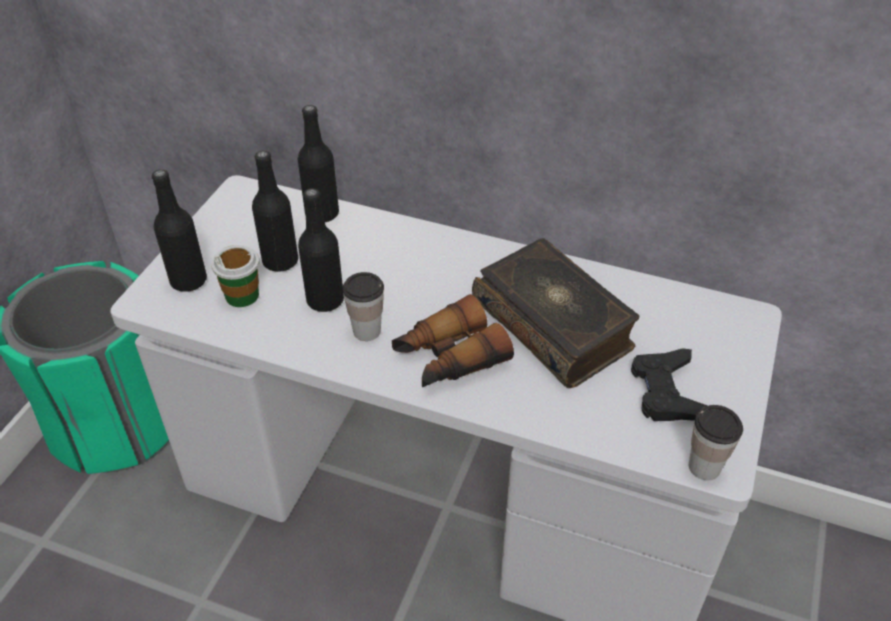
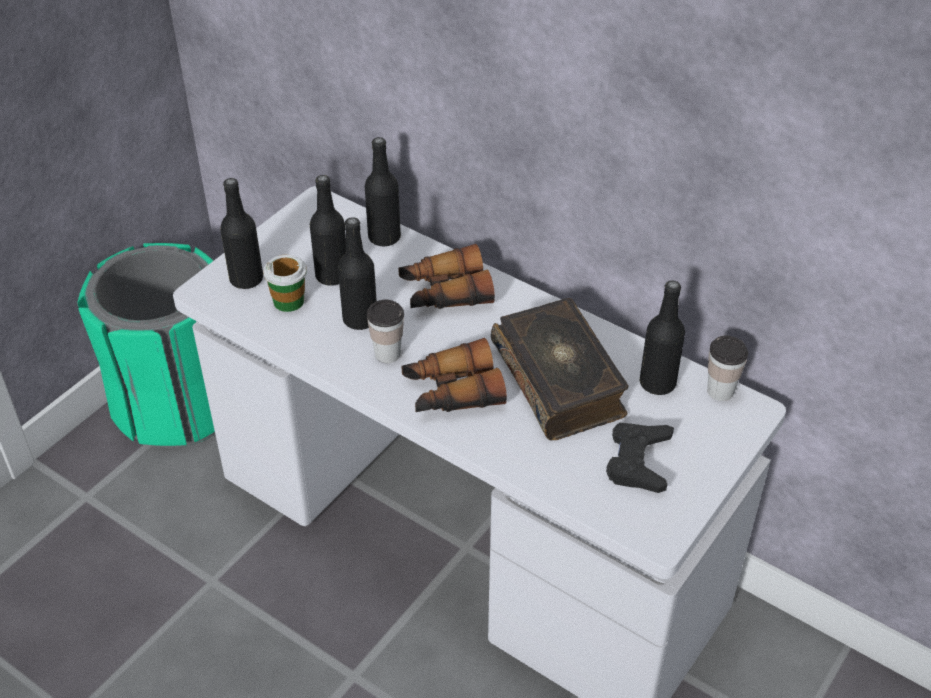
camera: 15 degrees right, 0 degrees up
cup [689,405,743,480] -> cup moved to [707,335,748,401]
none -> binoculars [398,244,495,309]
none -> black bottle [640,280,685,395]

